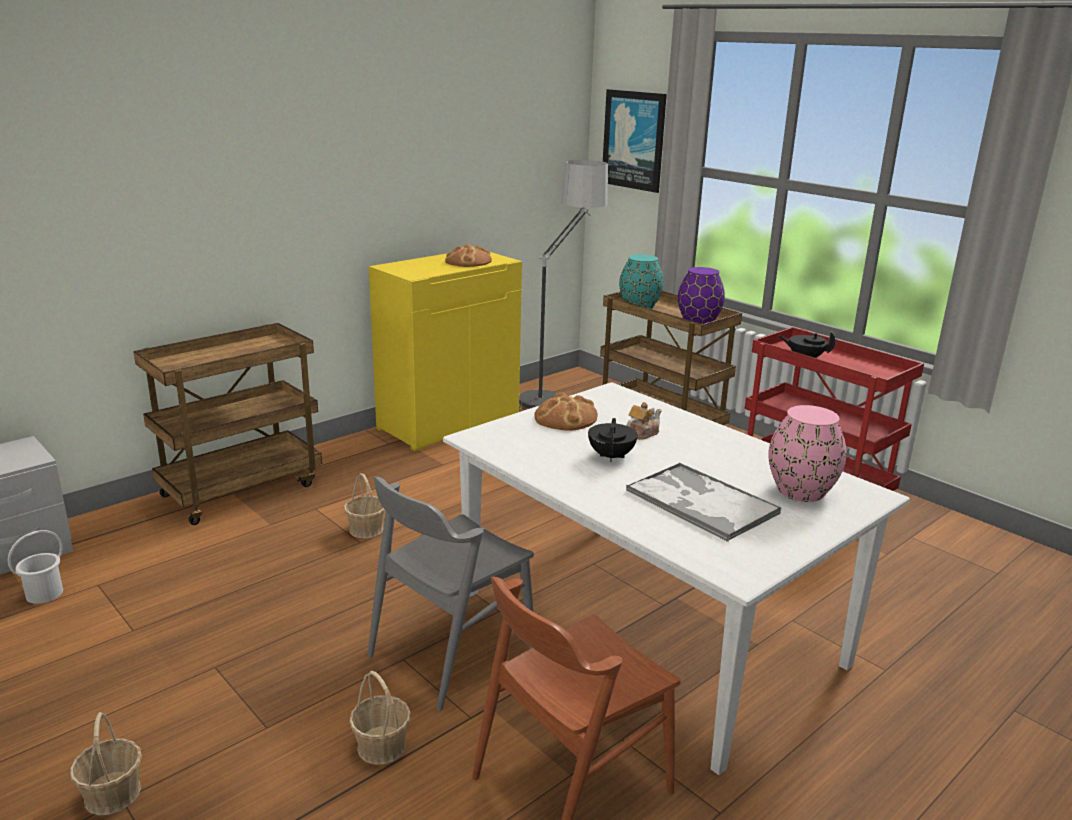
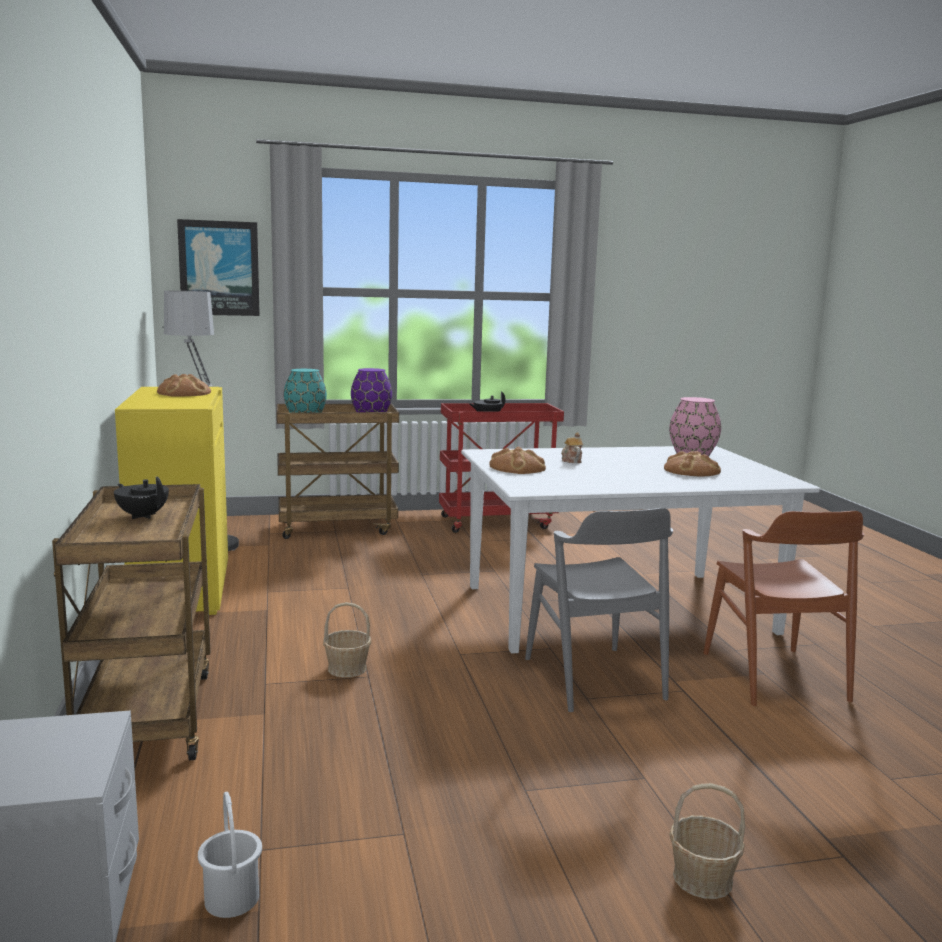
camera: 60 degrees left, 10 degrees down
basket [349,671,411,765] -> none
black teapot [588,418,638,462] -> black teapot moved to [114,476,169,519]
tray [626,463,781,542] -> bread [664,451,721,476]

